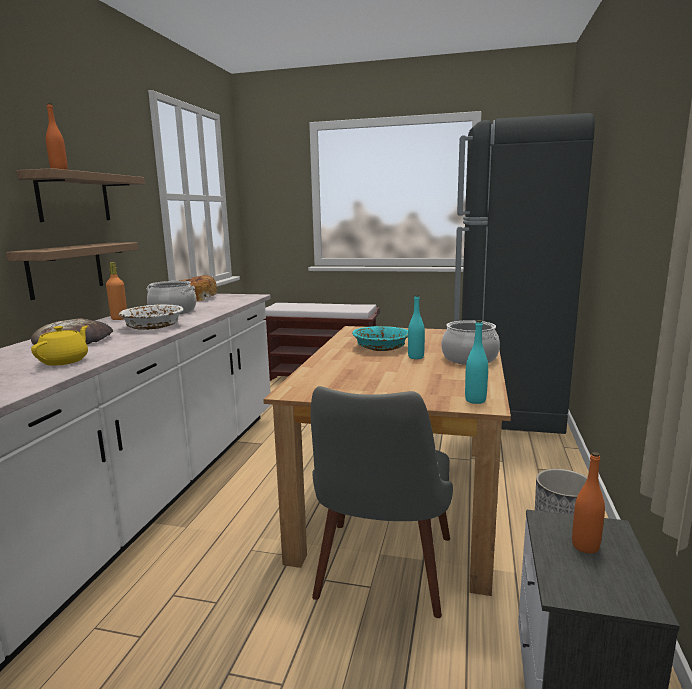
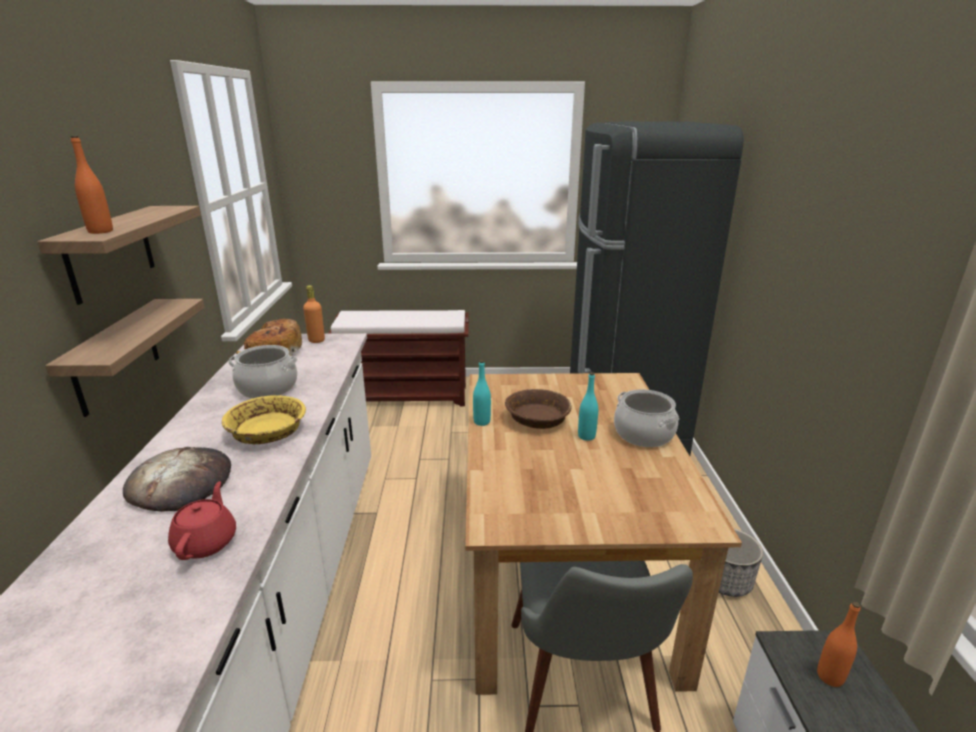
camera: 15 degrees left, 10 degrees up
yellow teapot [31,325,88,366] -> red teapot [168,481,236,560]
orange bottle [106,262,127,320] -> orange bottle moved to [303,285,325,343]
white bowl [119,304,184,330] -> yellow bowl [222,395,306,444]
turquoise bowl [352,326,408,351] -> brown bowl [505,389,572,429]
turquoise bottle [465,320,488,404] -> turquoise bottle moved to [473,360,491,426]

